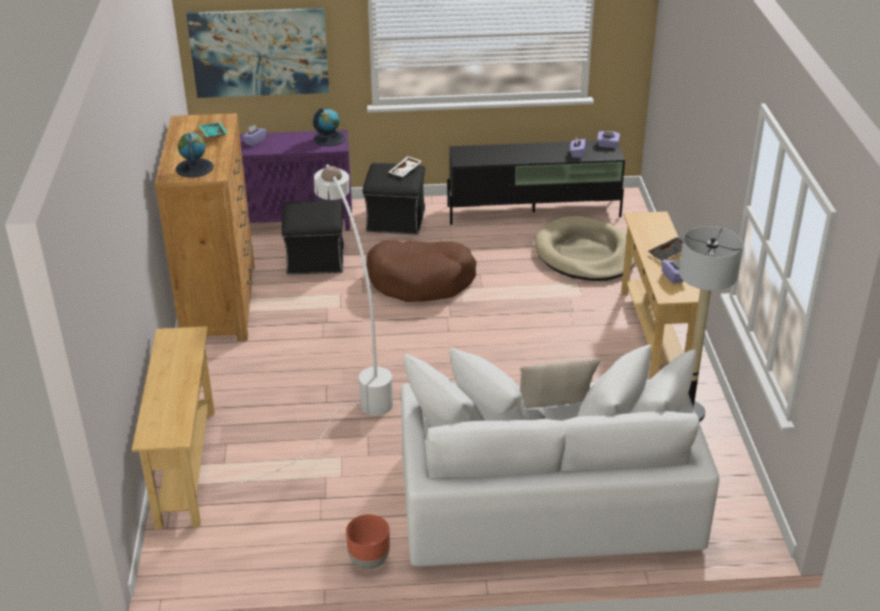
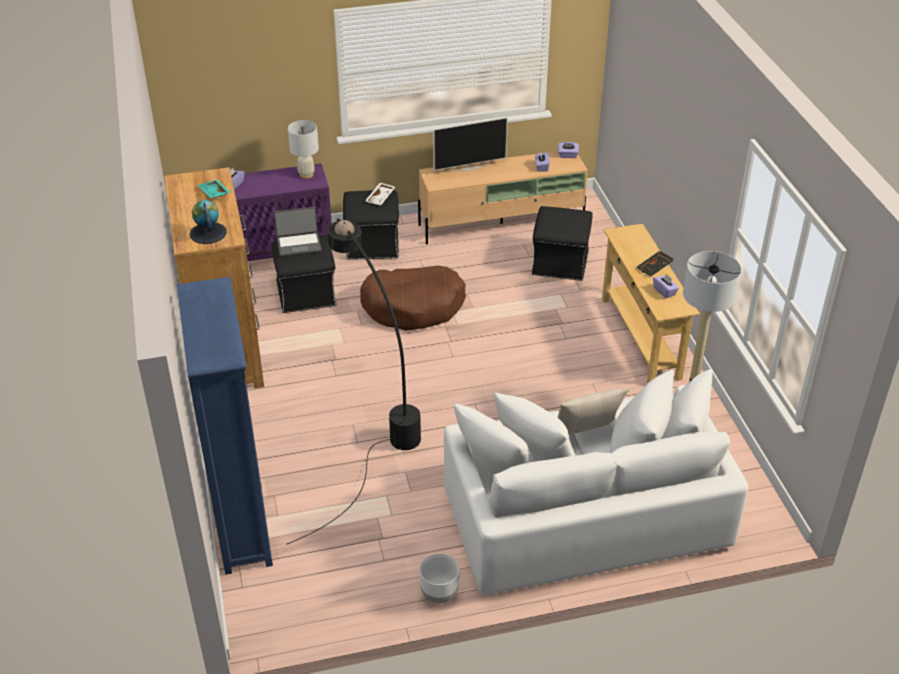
camera: 10 degrees left, 5 degrees up
beige console table [132,326,215,530] -> blue bookcase [177,277,273,575]
picture [186,8,329,98] -> none
white floor lamp [219,164,393,489] -> black floor lamp [286,218,421,545]
globe [313,108,345,146] -> white table lamp [288,120,319,179]
brown planter [346,514,390,569] -> white planter [419,554,459,603]
black tv stand [447,141,625,225] -> beige tv stand [418,151,588,244]
beige dog bed [535,216,635,281] -> black ottoman [531,206,592,281]
none -> laptop [274,207,322,257]
none -> television [433,117,508,172]

